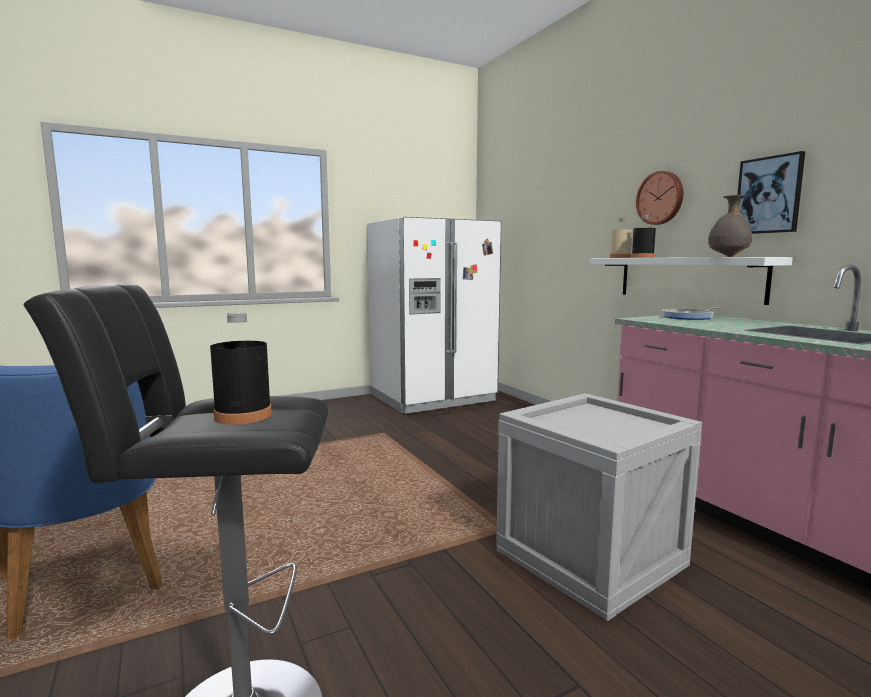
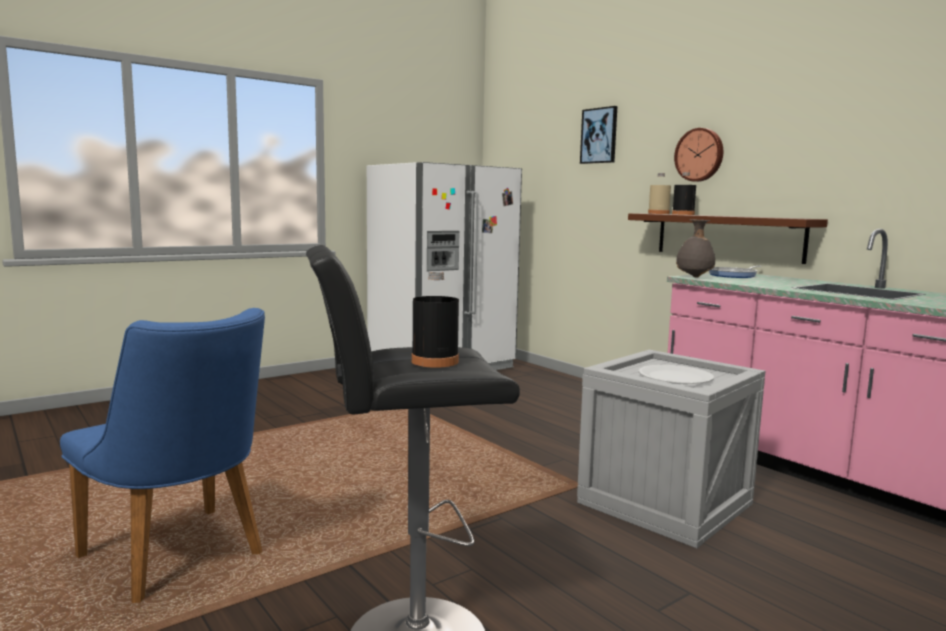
camera: 10 degrees left, 0 degrees up
white shelf [590,257,793,305] -> brown shelf [628,213,828,264]
grey vase [708,195,752,257] -> grey vase moved to [676,220,715,277]
picture [738,151,805,234] -> picture moved to [580,106,617,164]
none -> white plate [639,365,714,384]

